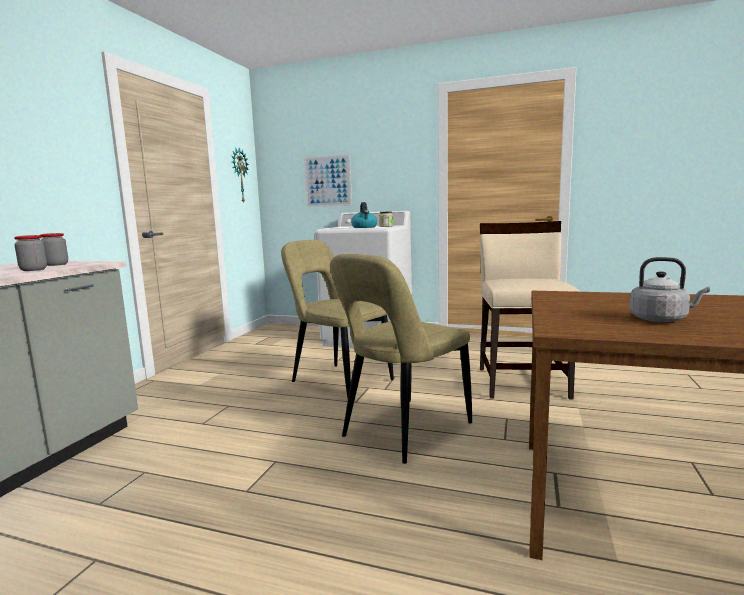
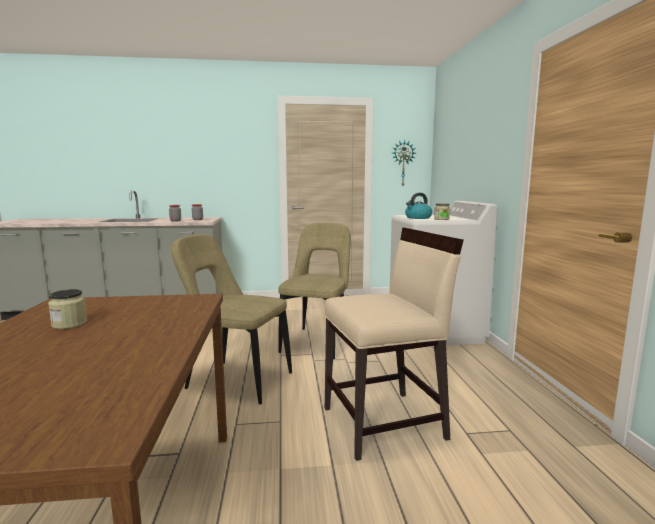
camera: 65 degrees right, 0 degrees up
picture [304,154,352,207] -> none
grey kettle [630,257,710,322] -> jar [48,289,87,329]

